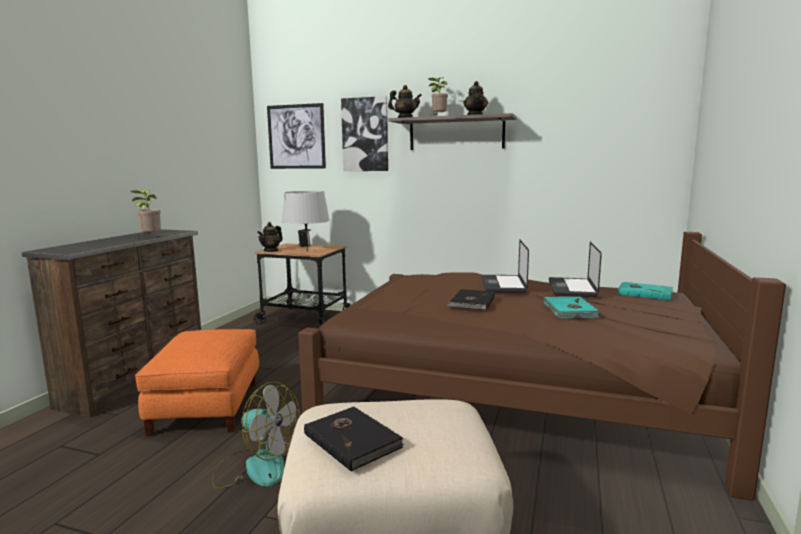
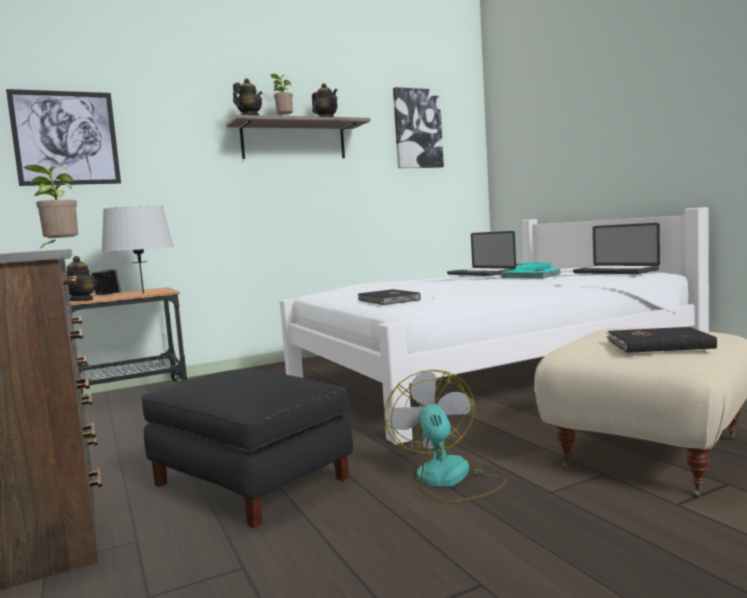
camera: 45 degrees left, 5 degrees down
orange ottoman [135,329,259,436] -> black ottoman [141,369,353,528]
fan [211,381,300,489] -> fan turned 75 degrees counterclockwise [384,370,507,503]
brown bed [298,232,786,501] -> white bed [280,207,709,445]
picture [341,96,388,171] -> picture moved to [393,87,444,168]
black book [447,289,495,310] -> black book moved to [358,289,421,305]
laptop [482,240,529,293] -> laptop moved to [573,223,660,274]

